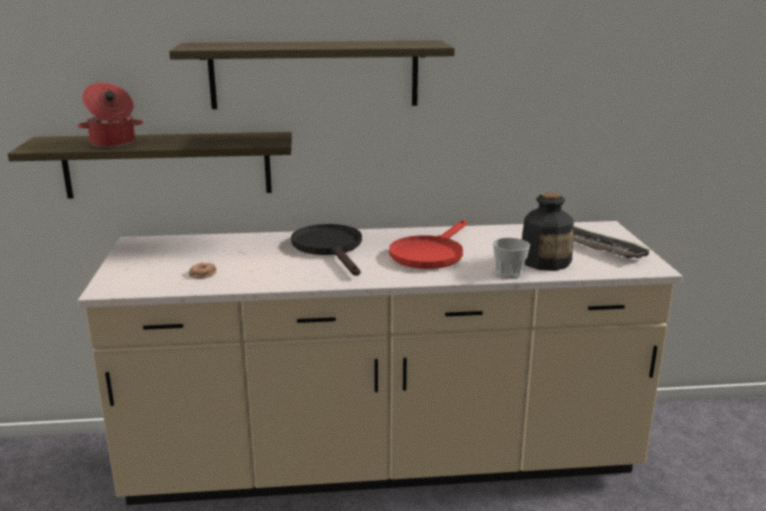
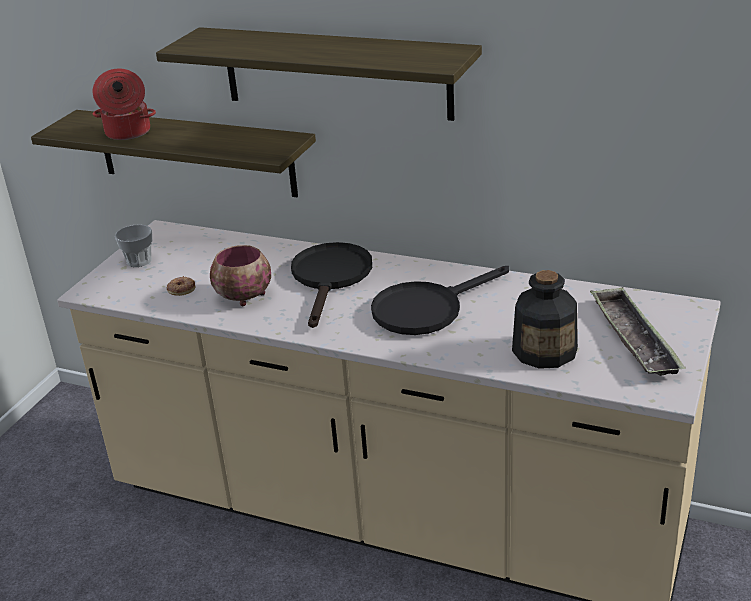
camera: 30 degrees right, 10 degrees up
red frying pan [389,220,467,269] -> black frying pan [371,266,509,335]
cup [493,238,530,279] -> cup moved to [115,224,152,267]
none -> bowl [210,245,271,306]

